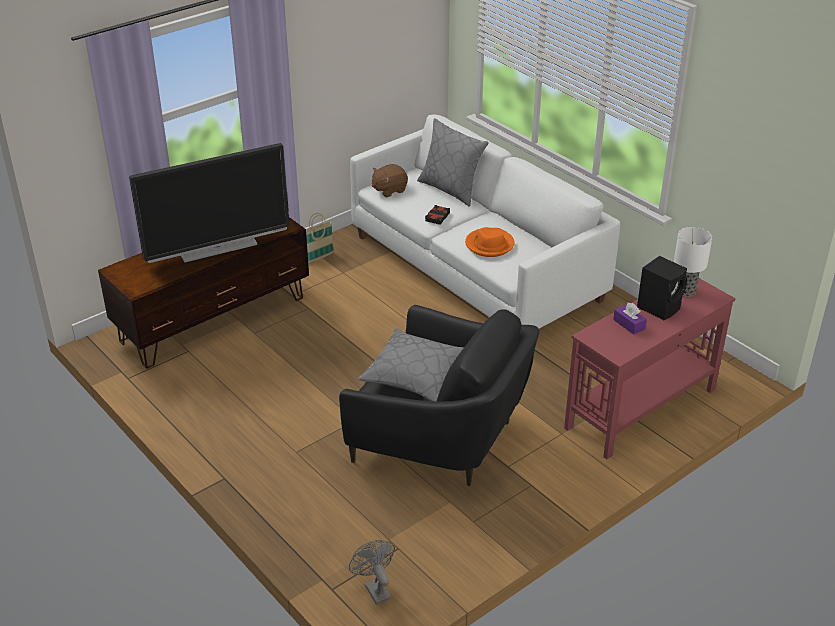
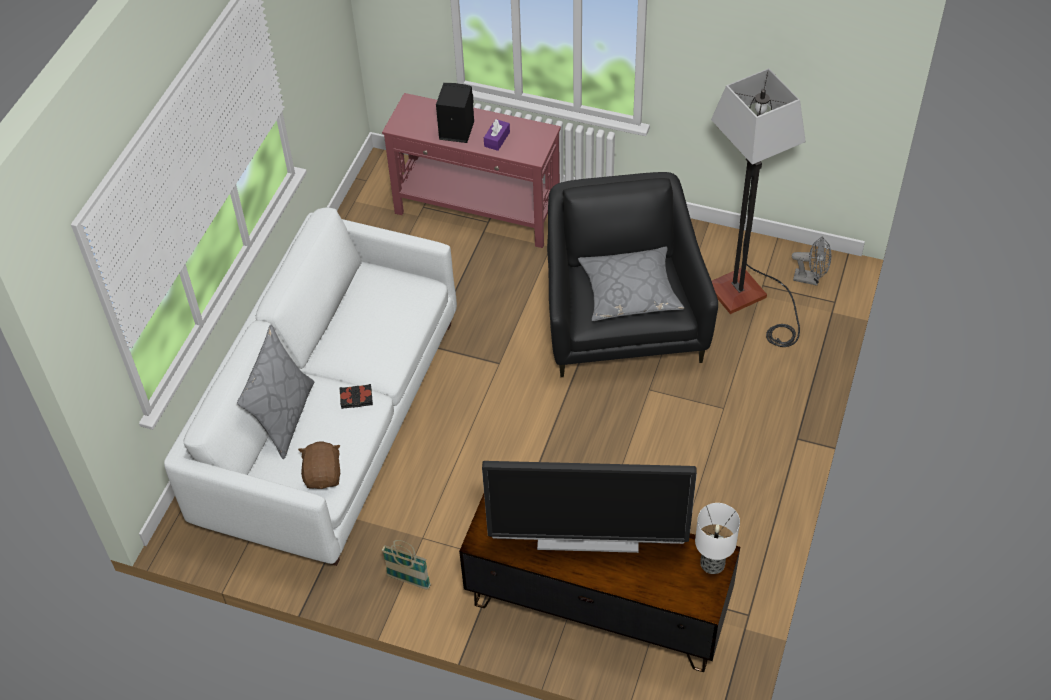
camera: 120 degrees left, 15 degrees up
television [129,143,290,263] -> television turned 150 degrees clockwise [482,461,697,553]
grey fan [349,540,395,605] -> grey fan turned 105 degrees counterclockwise [792,236,831,286]
brown plush toy [372,164,408,197] -> brown plush toy turned 120 degrees counterclockwise [298,441,340,489]
orange hat [465,227,515,257] -> none
table lamp [674,227,712,297] -> table lamp moved to [695,503,740,574]
none -> floor lamp [711,68,806,347]

